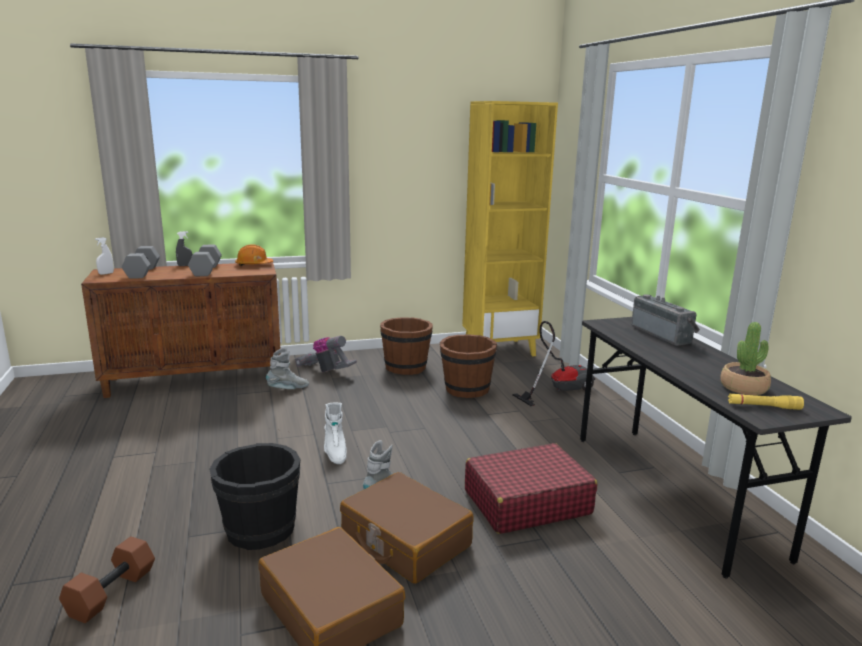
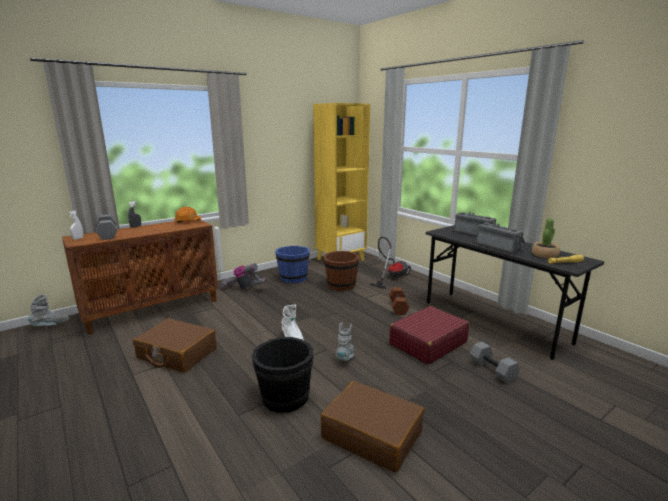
camera: 20 degrees left, 0 degrees up
brown dumbbell [59,536,155,623] -> brown dumbbell moved to [389,287,409,315]
grey dumbbell [188,245,222,276] -> grey dumbbell moved to [470,342,520,384]
grey boot [266,347,309,389] -> grey boot moved to [28,294,70,326]
brown suitcase [340,472,474,584] -> brown suitcase moved to [133,318,216,373]
brown bucket [380,317,433,375] -> blue bucket [275,246,310,283]
none -> radio [476,223,525,254]

